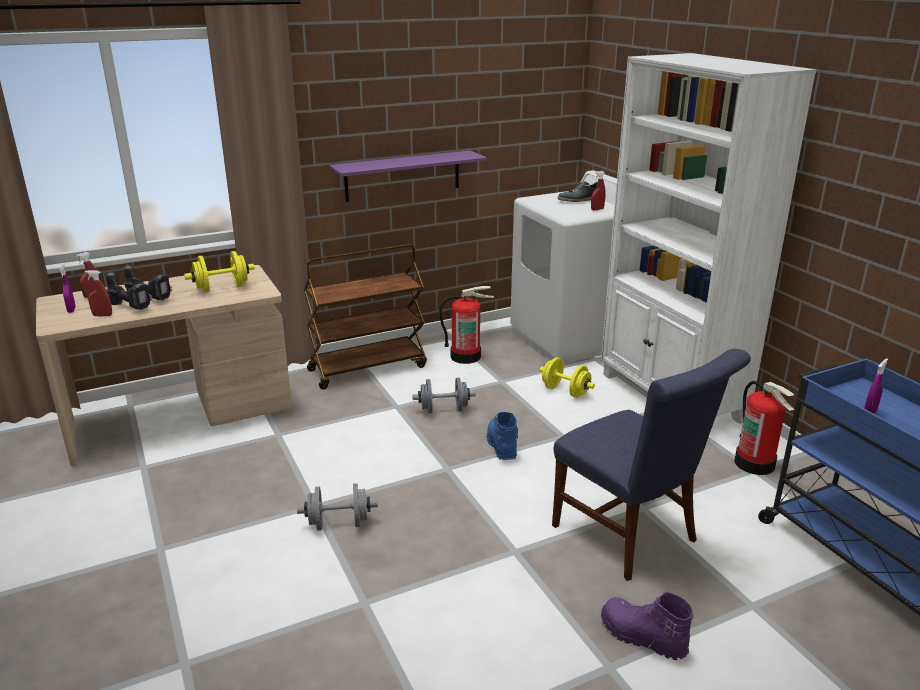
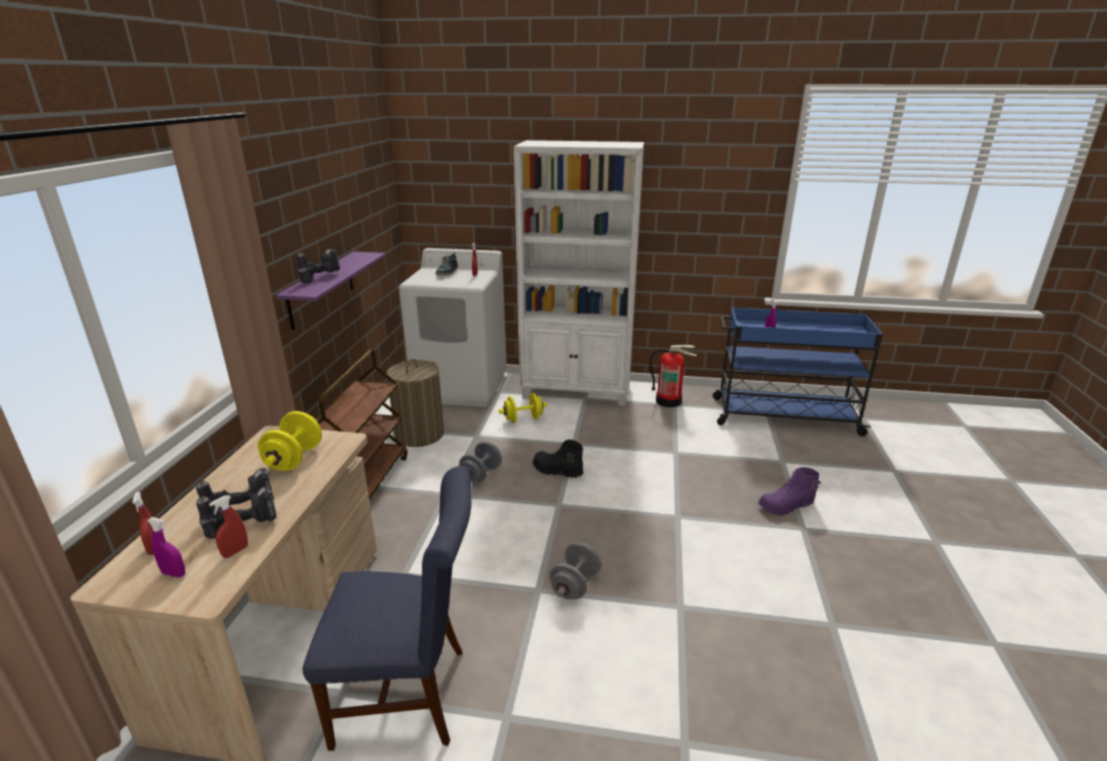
camera: 55 degrees left, 0 degrees up
fire extinguisher [439,286,494,364] -> laundry basket [387,359,444,447]
blue boot [487,412,518,460] -> black boot [533,439,584,478]
blue chair [552,349,751,581] -> blue chair moved to [303,466,472,751]
none -> power drill [297,249,340,284]

